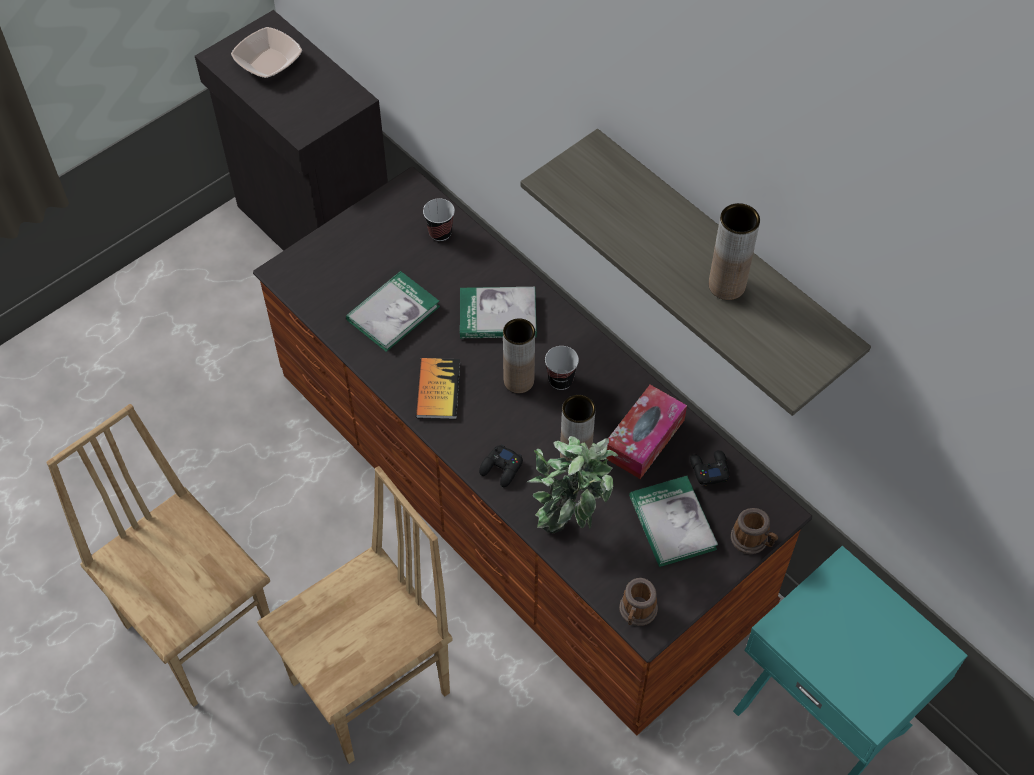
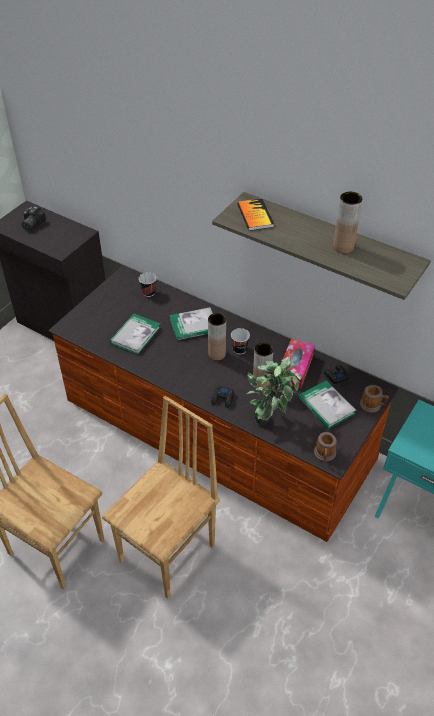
camera: 15 degrees left, 10 degrees down
bowl [231,27,302,78] -> camera [22,206,46,230]
book [416,358,460,419] -> book moved to [237,198,274,231]

